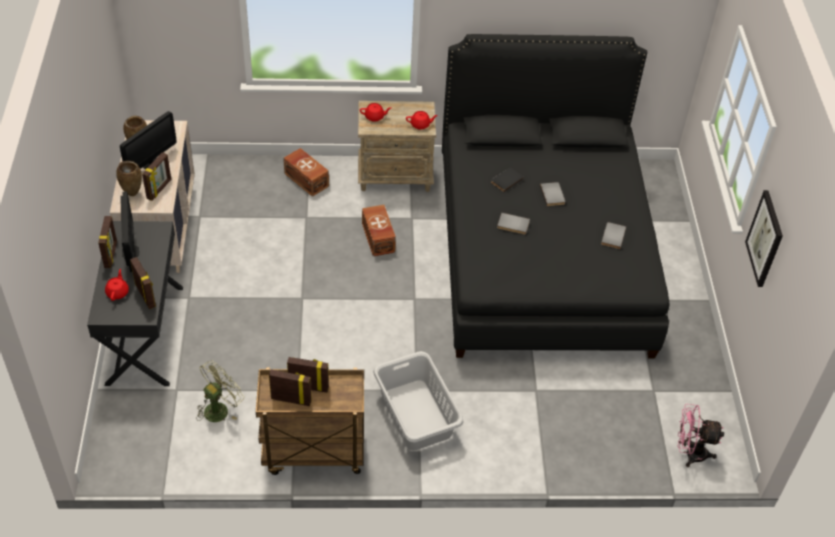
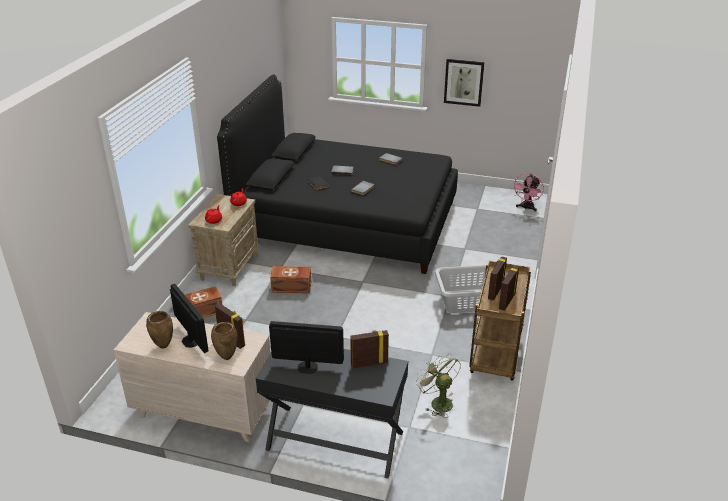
camera: 70 degrees left, 15 degrees down
picture frame [98,216,117,268] -> none
red teapot [105,269,129,301] -> none

